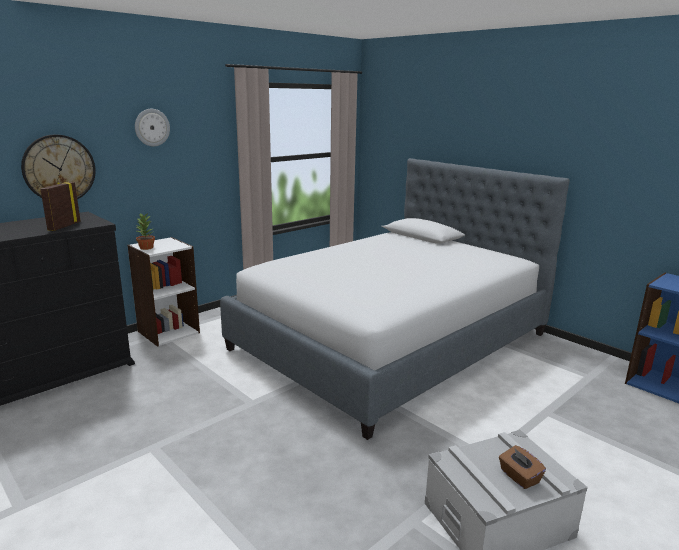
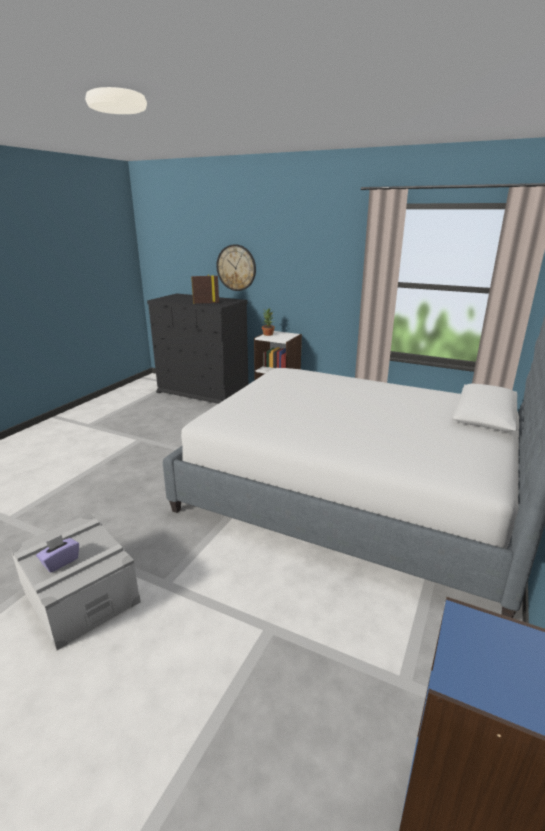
camera: 70 degrees right, 5 degrees up
wall clock [135,109,170,146] -> none
brown tissue box [499,445,546,489] -> purple tissue box [36,535,79,573]

